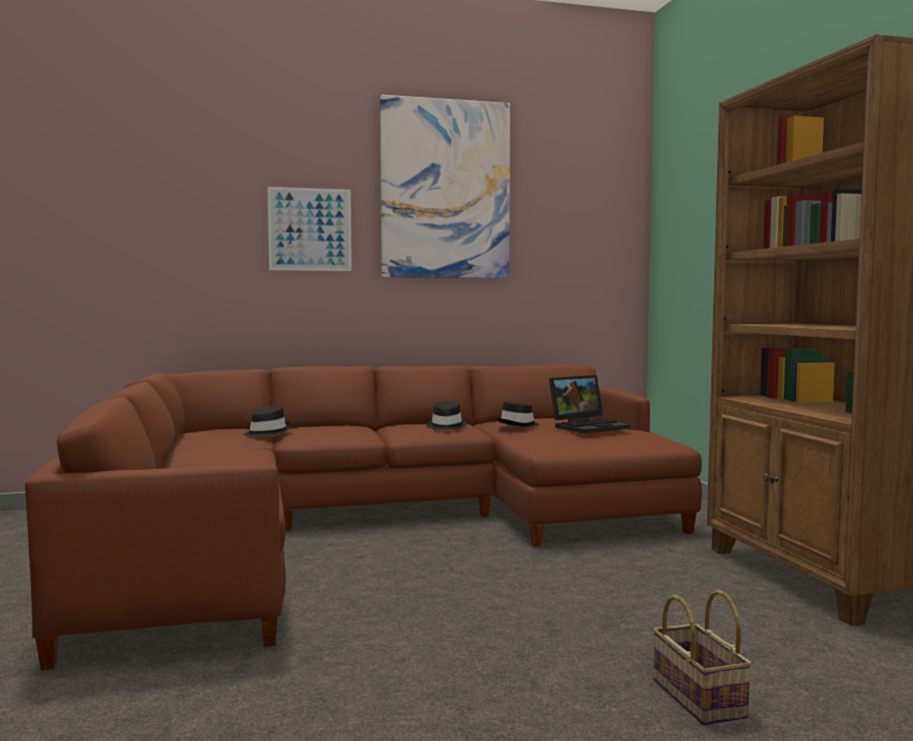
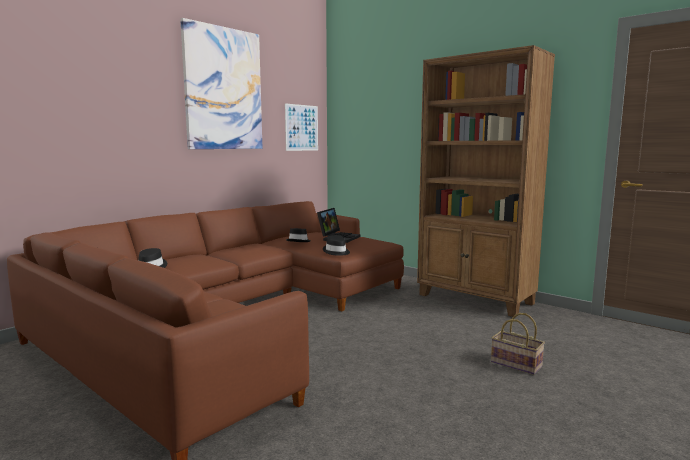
camera: 35 degrees left, 5 degrees up
picture [267,187,352,271] -> picture moved to [285,103,318,151]
black hat [427,401,467,430] -> black hat moved to [323,235,350,256]

